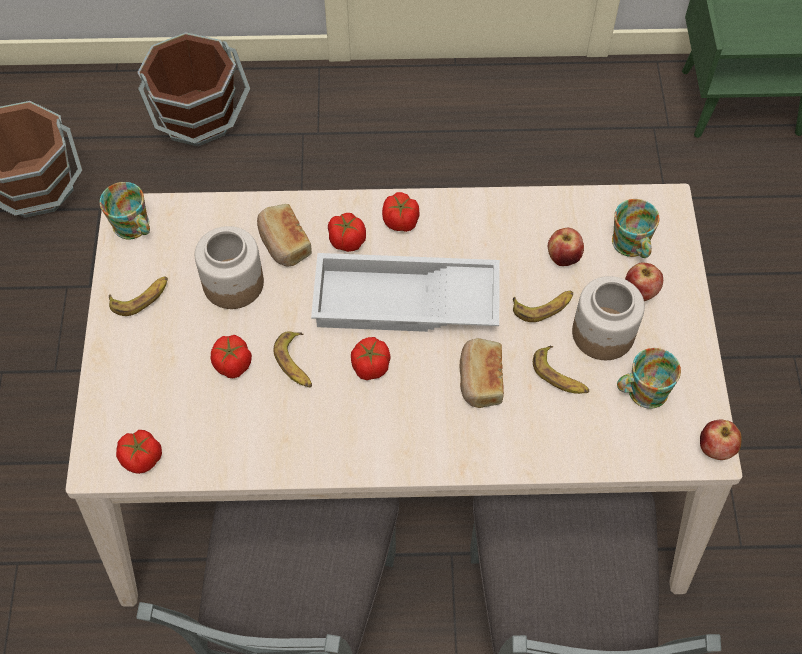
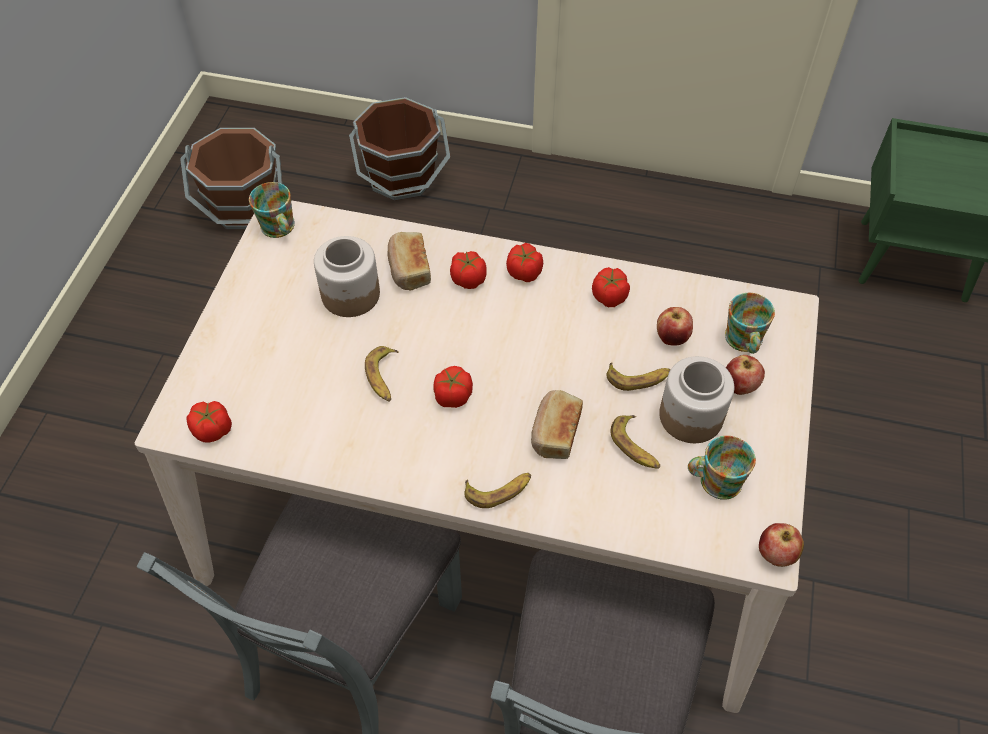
camera: 15 degrees right, 5 degrees down
banana [109,276,168,316] -> banana moved to [464,473,531,508]
tomato [211,335,252,378] -> tomato moved to [592,267,630,307]
white tray [311,253,500,332] -> none

